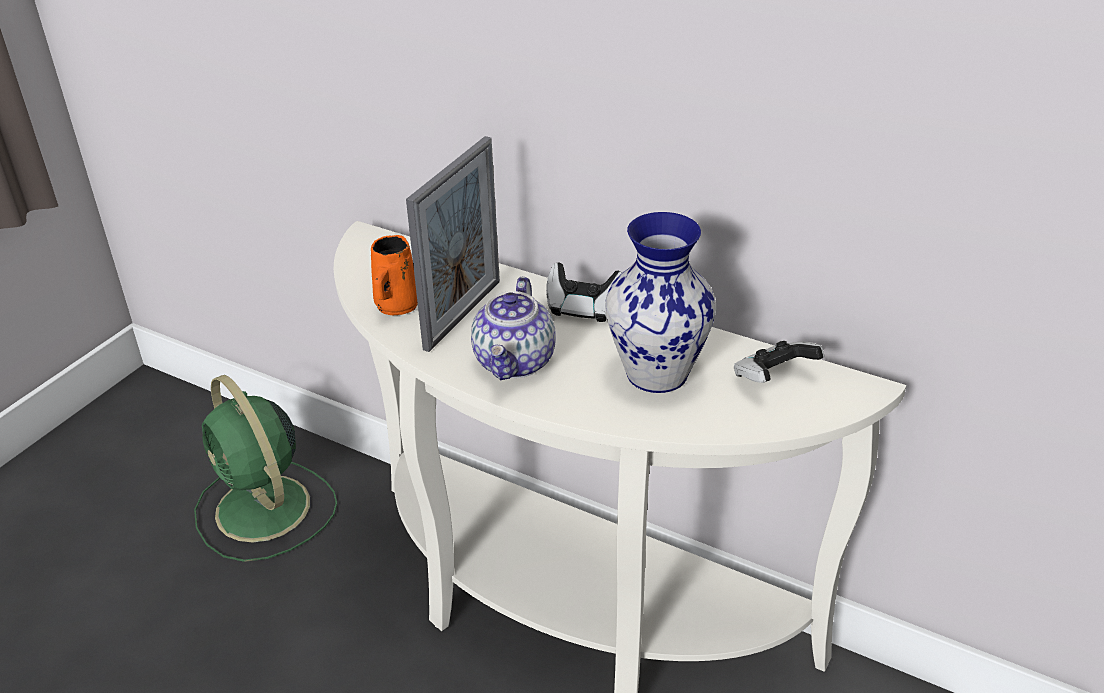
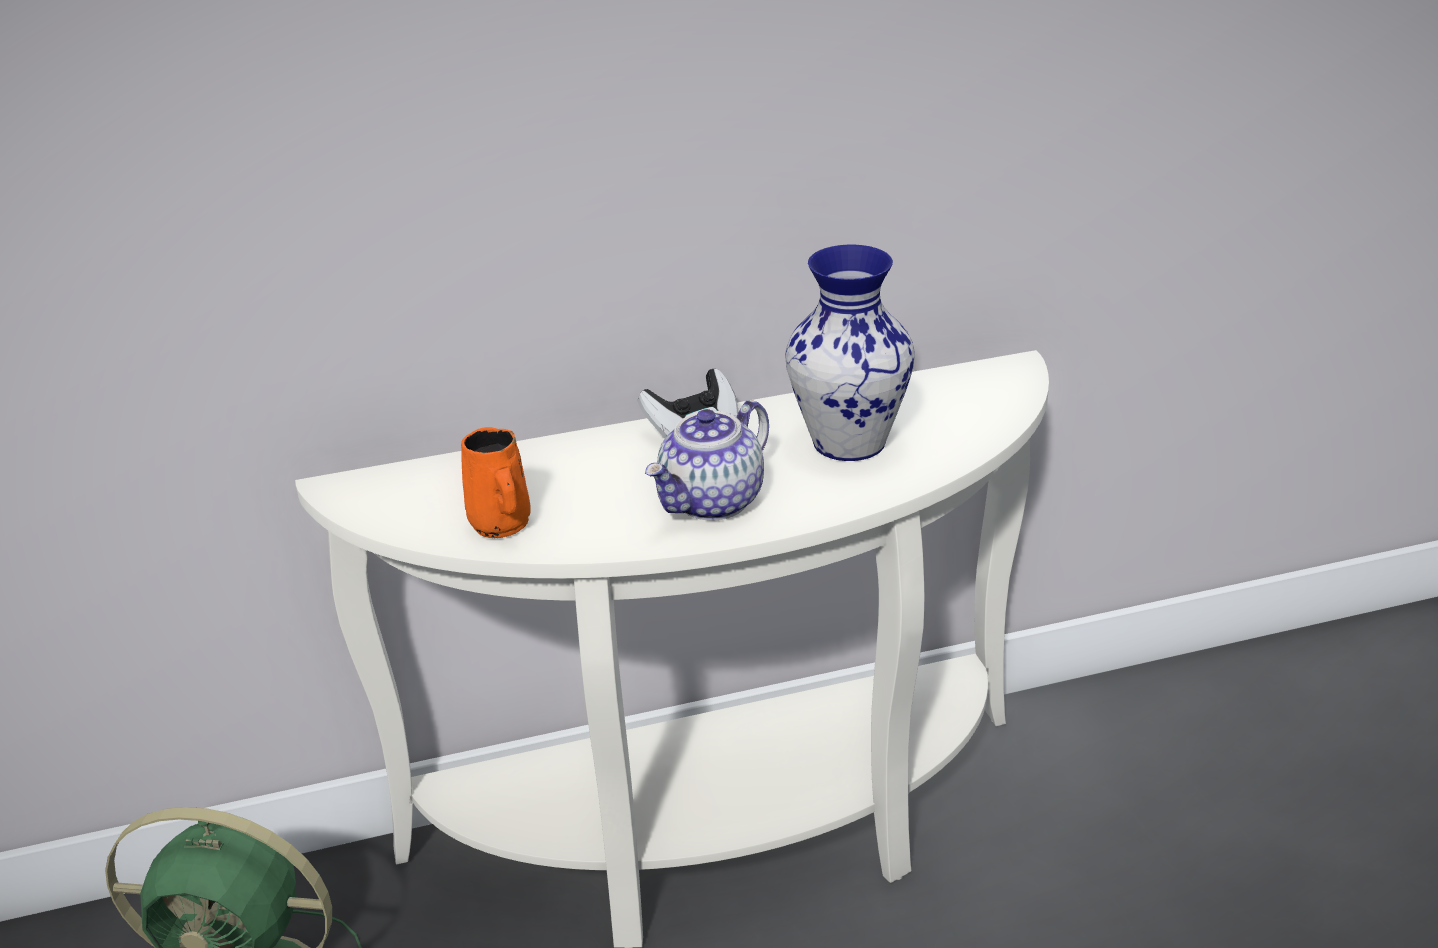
camera: 45 degrees left, 5 degrees down
picture frame [406,136,500,352] -> none
teapot [471,277,556,380] -> teapot turned 75 degrees clockwise [645,400,769,521]
game controller [734,341,824,383] -> none

